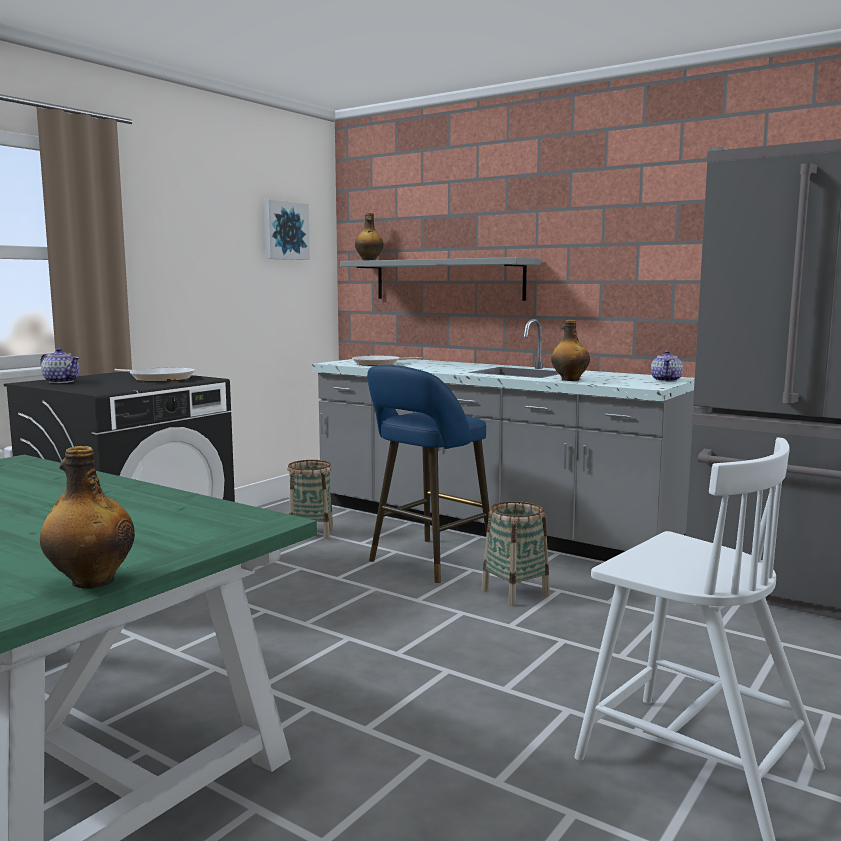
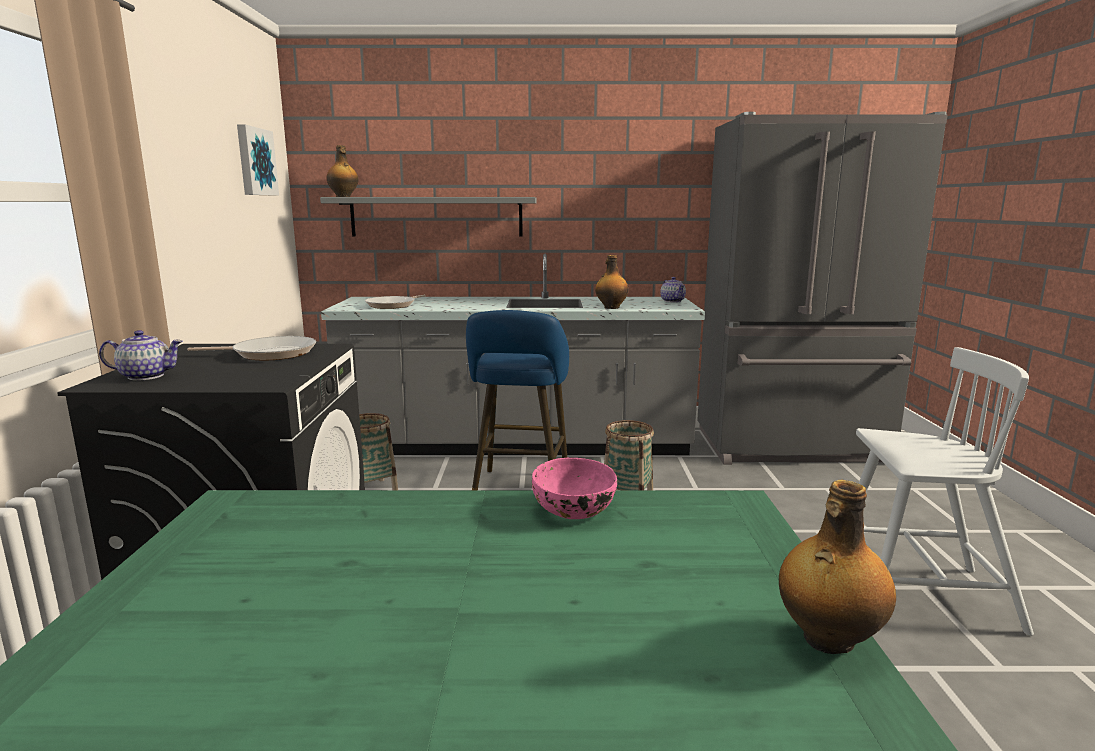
camera: 35 degrees left, 5 degrees up
none -> pink bowl [532,458,617,519]

